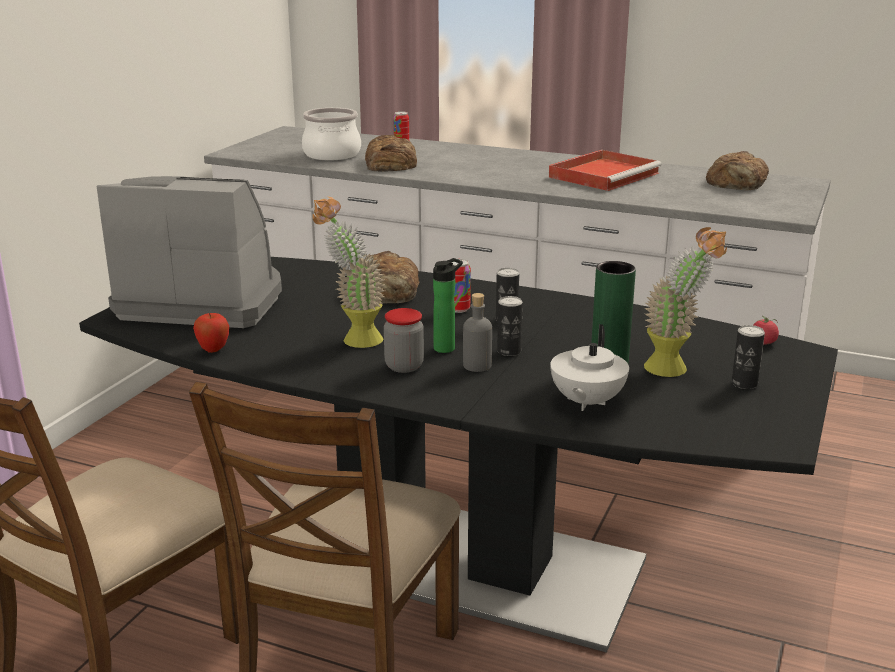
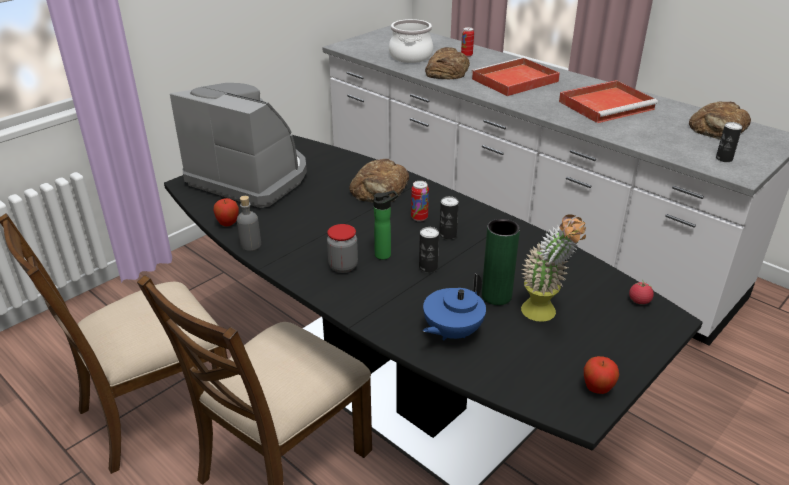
camera: 20 degrees right, 10 degrees up
potted plant [313,197,386,348] -> none
grey bottle [463,293,492,372] -> grey bottle moved to [237,196,261,251]
white teapot [550,324,629,411] -> blue teapot [423,273,486,341]
can [731,325,765,389] -> can moved to [716,122,742,162]
none -> red tray [471,57,560,96]
none -> apple [584,356,619,394]

